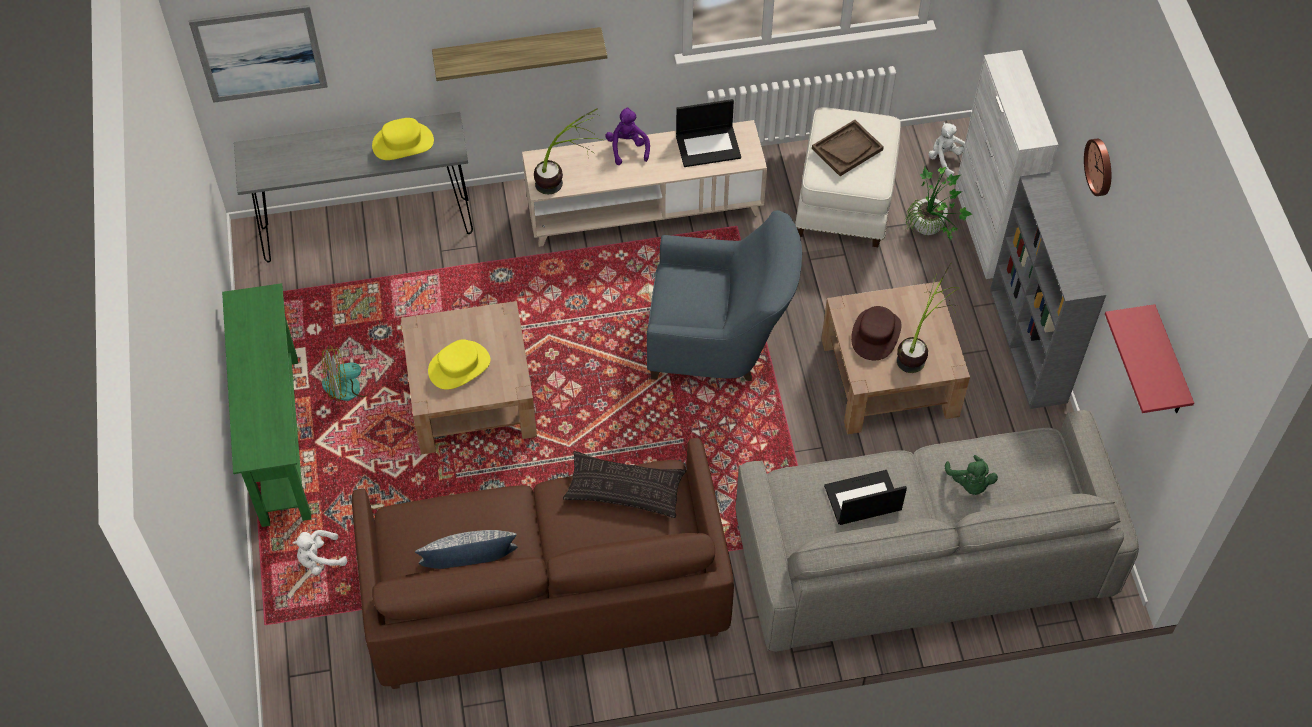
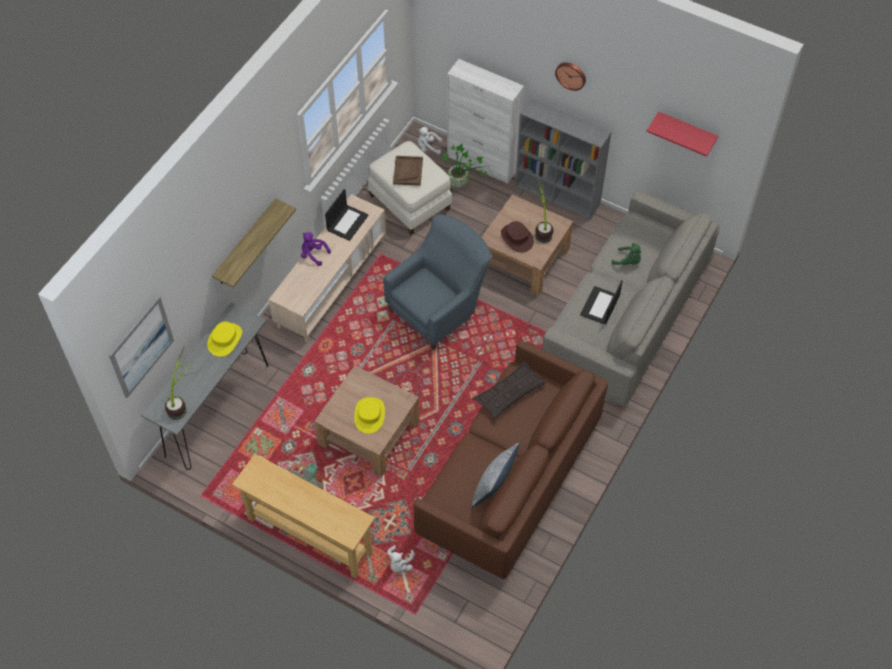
camera: 50 degrees left, 0 degrees up
green console table [222,283,311,527] -> beige console table [232,454,375,579]
potted plant [534,108,603,194] -> potted plant moved to [165,346,198,420]

